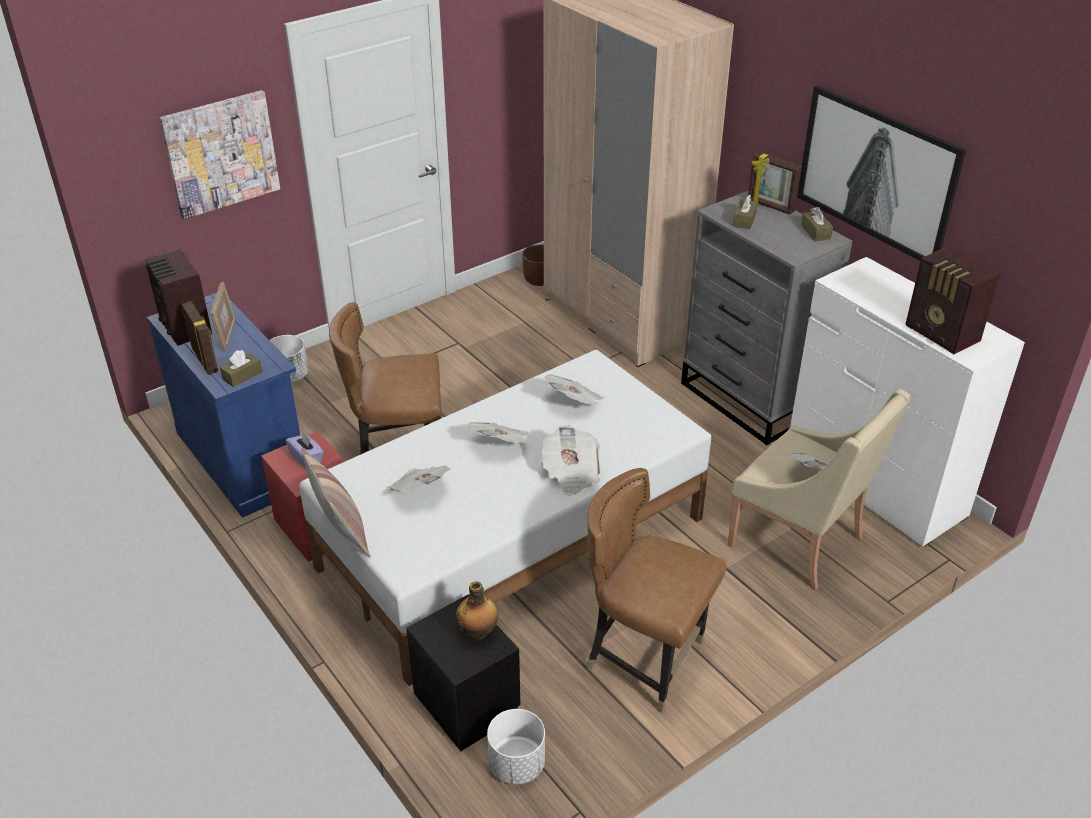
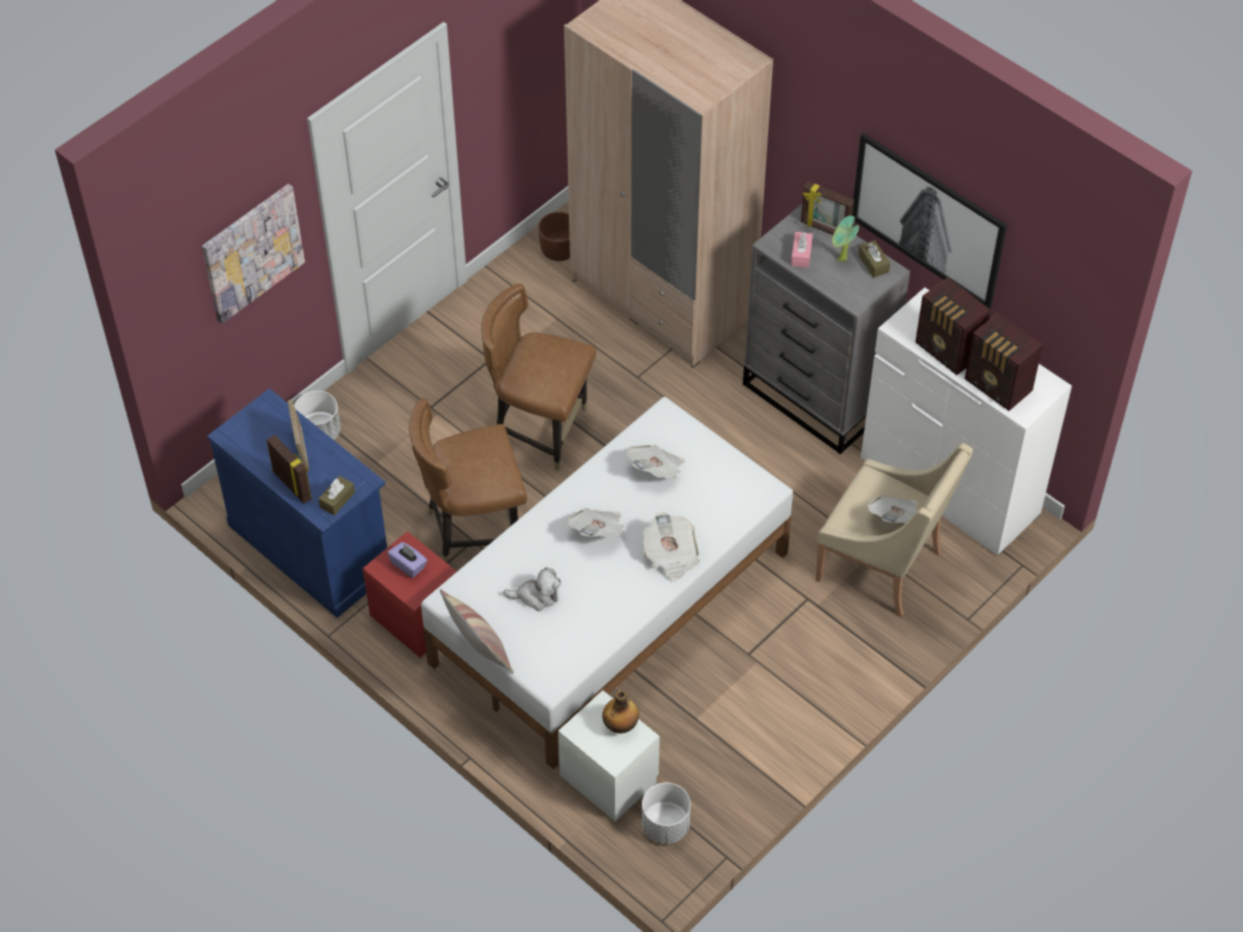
camera: 10 degrees left, 15 degrees up
radio [145,249,212,346] -> radio moved to [915,277,991,375]
newspaper [388,466,450,494] -> plush toy [503,567,561,611]
black nightstand [406,594,520,751] -> white nightstand [558,690,660,821]
brown chair [587,468,727,712] -> brown chair moved to [481,284,596,471]
brown tissue box [733,195,758,229] -> pink tissue box [791,232,813,268]
none -> potted plant [832,216,859,261]

